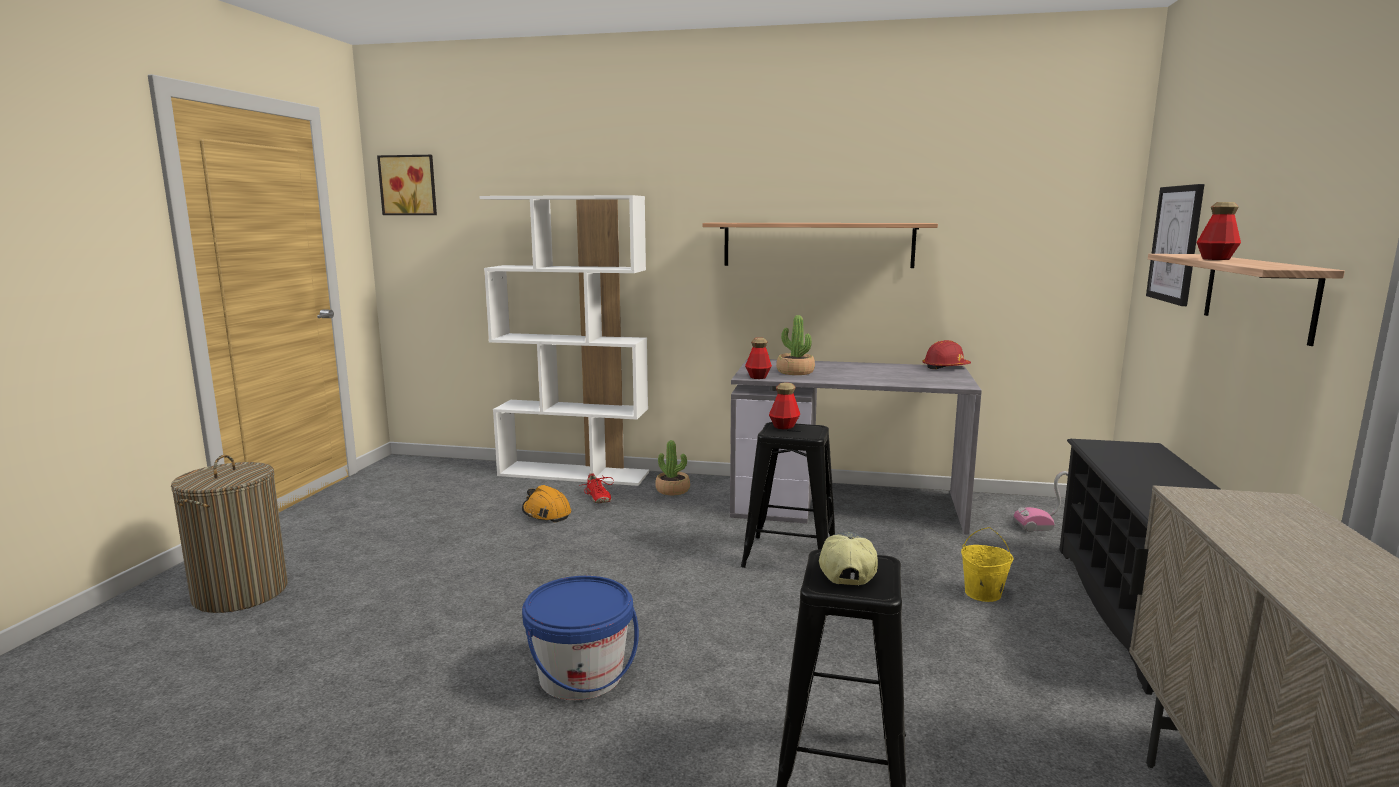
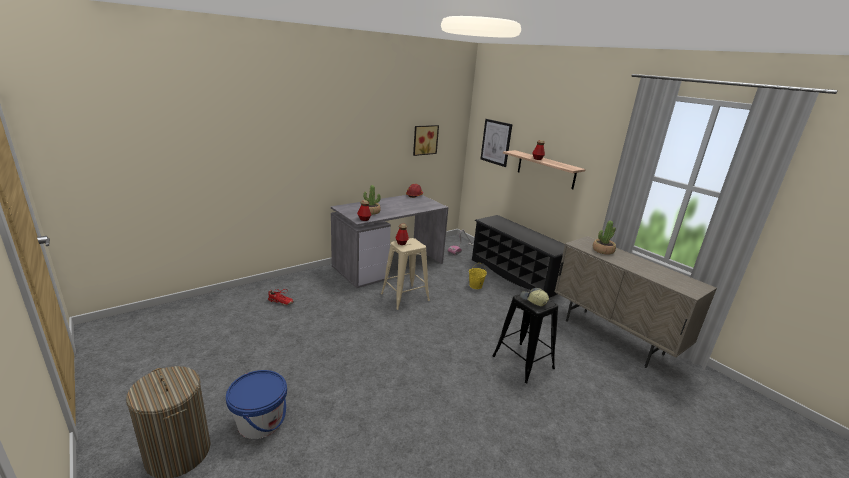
camera: 50 degrees left, 10 degrees up
picture [377,155,437,215] -> picture moved to [413,125,439,156]
white bookcase [480,195,649,486] -> none
orange hard hat [522,485,571,522] -> none
blue bucket [522,576,639,700] -> blue bucket moved to [226,370,287,439]
potted plant [655,440,690,495] -> potted plant moved to [593,221,616,255]
shelf [703,223,938,268] -> none
black stool [741,422,835,568] -> beige stool [381,238,430,310]

